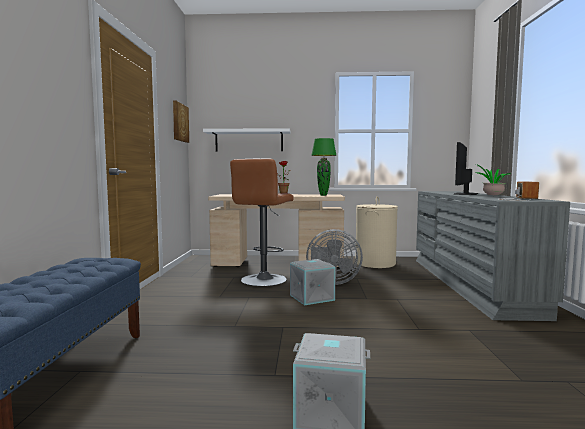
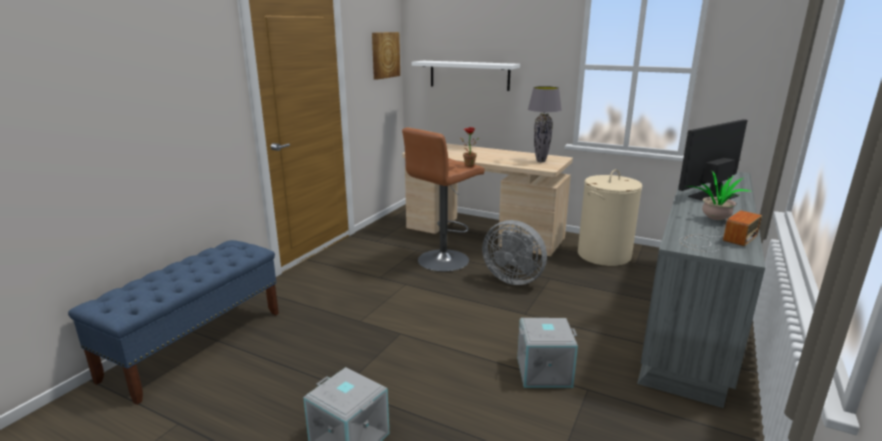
camera: 25 degrees right, 15 degrees up
grey storage box [290,259,336,305] -> grey storage box moved to [517,318,578,388]
green table lamp [311,138,336,196] -> grey table lamp [528,86,562,162]

